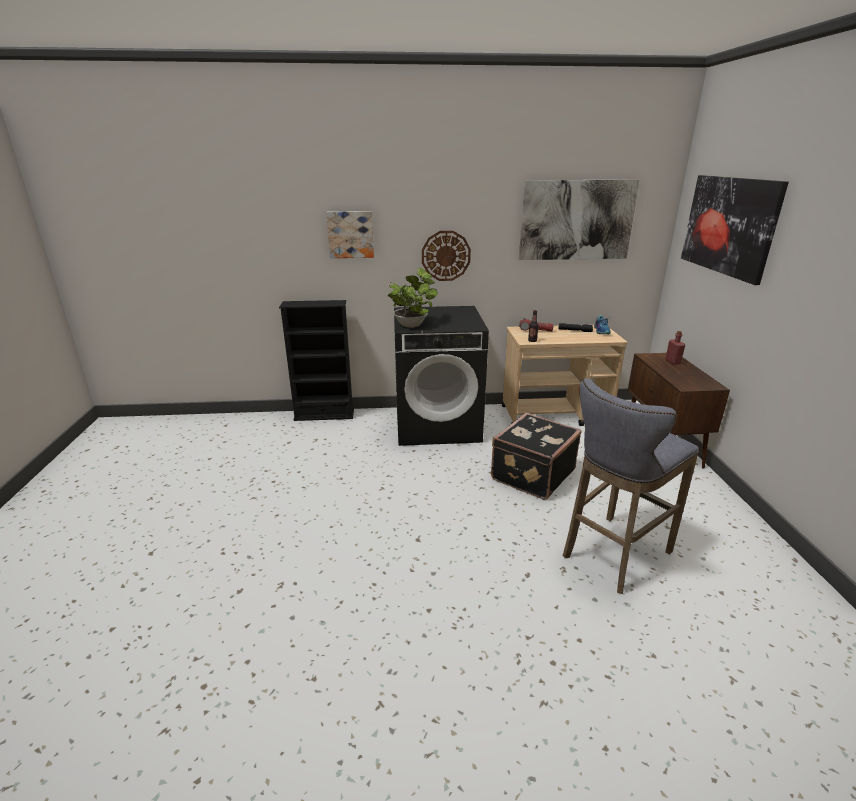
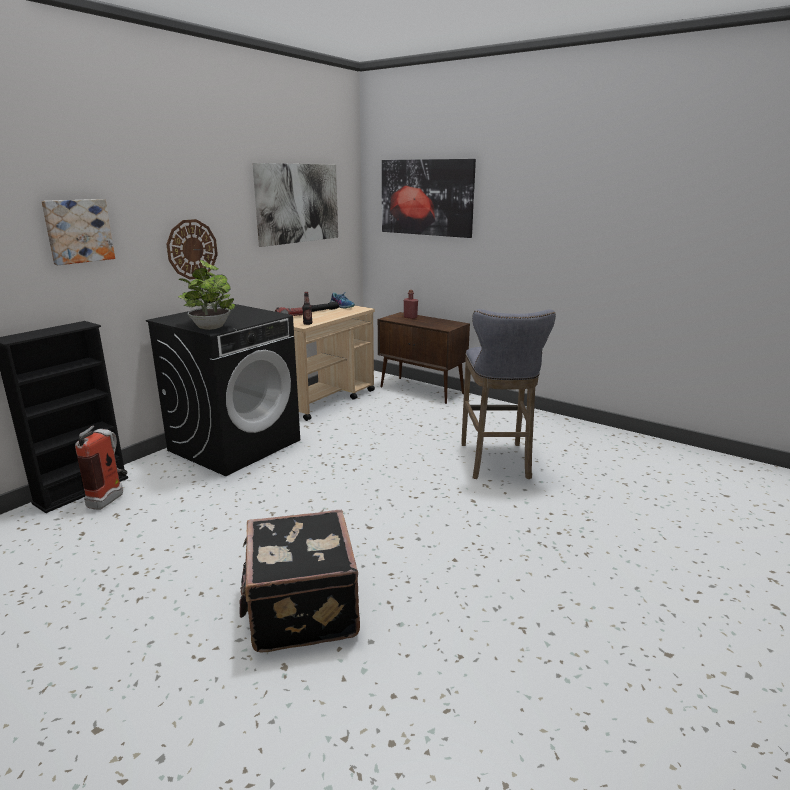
camera: 50 degrees left, 5 degrees down
black suitcase [491,413,582,500] -> black suitcase moved to [240,510,360,652]
none -> fire extinguisher [75,425,127,510]

